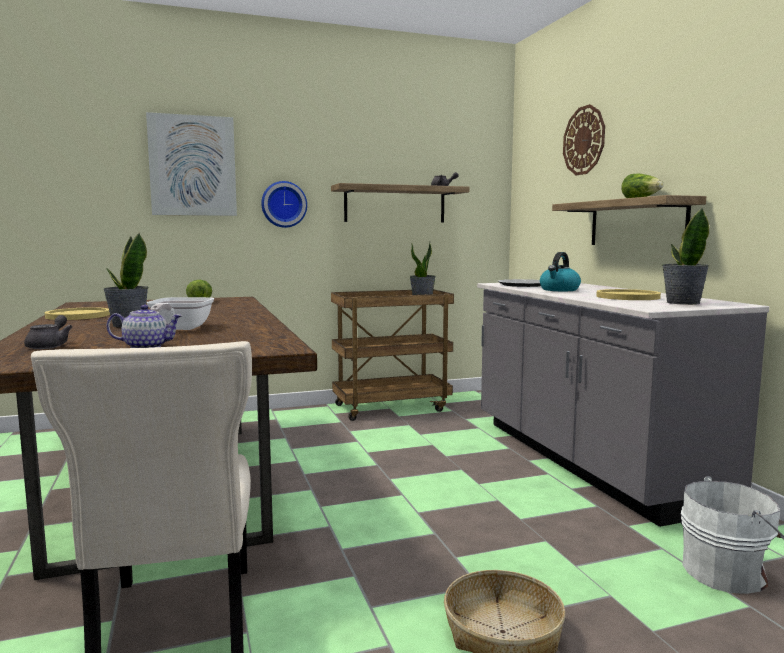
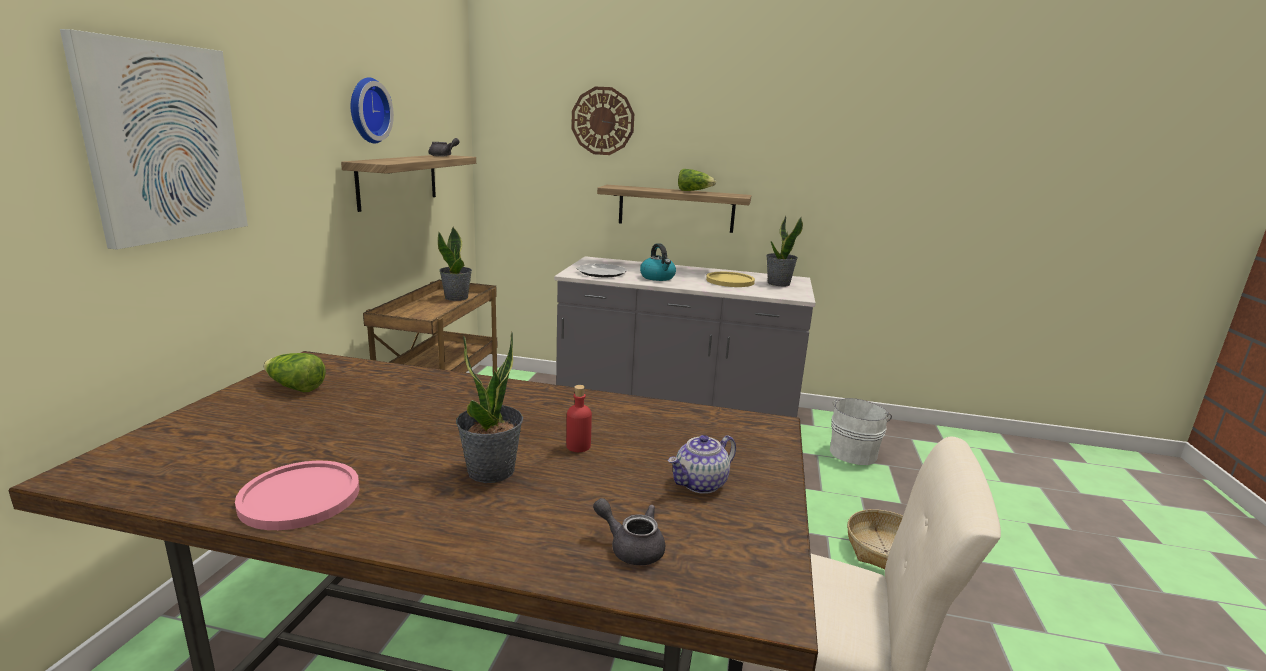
camera: 60 degrees left, 10 degrees up
yellow plate [45,307,110,320] -> pink plate [235,461,360,530]
teapot [106,305,183,348] -> teapot turned 150 degrees counterclockwise [668,435,736,494]
frying pan [147,297,214,330] -> red bottle [566,385,592,452]
wall clock [261,181,307,228] -> wall clock moved to [351,77,394,144]

